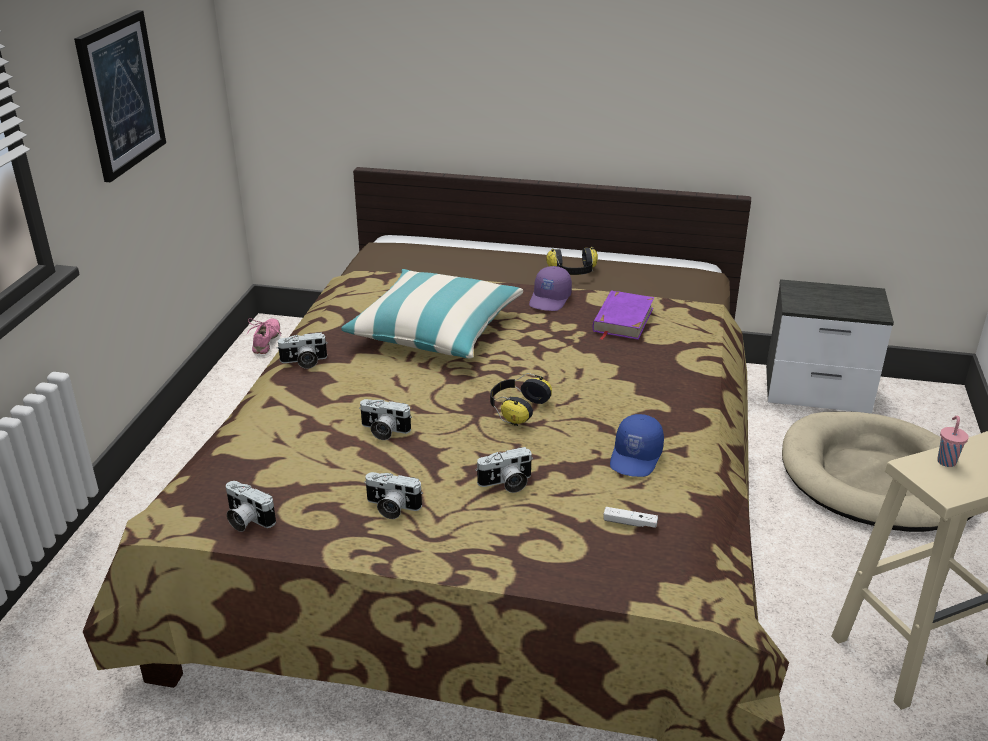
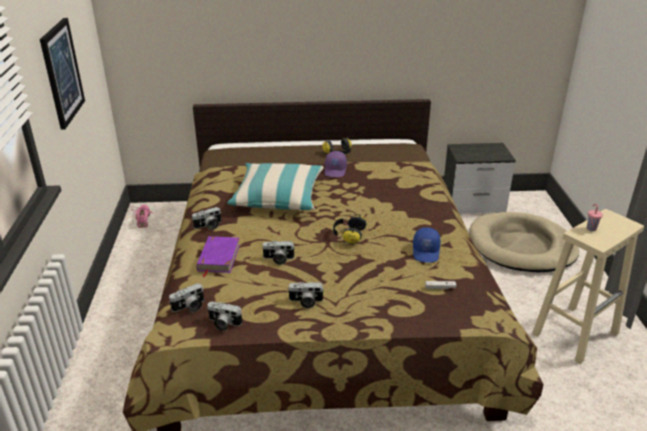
camera: 15 degrees left, 0 degrees up
camera [475,447,533,493] -> camera moved to [169,283,204,312]
purple book [593,290,654,340] -> purple book moved to [196,236,240,277]

